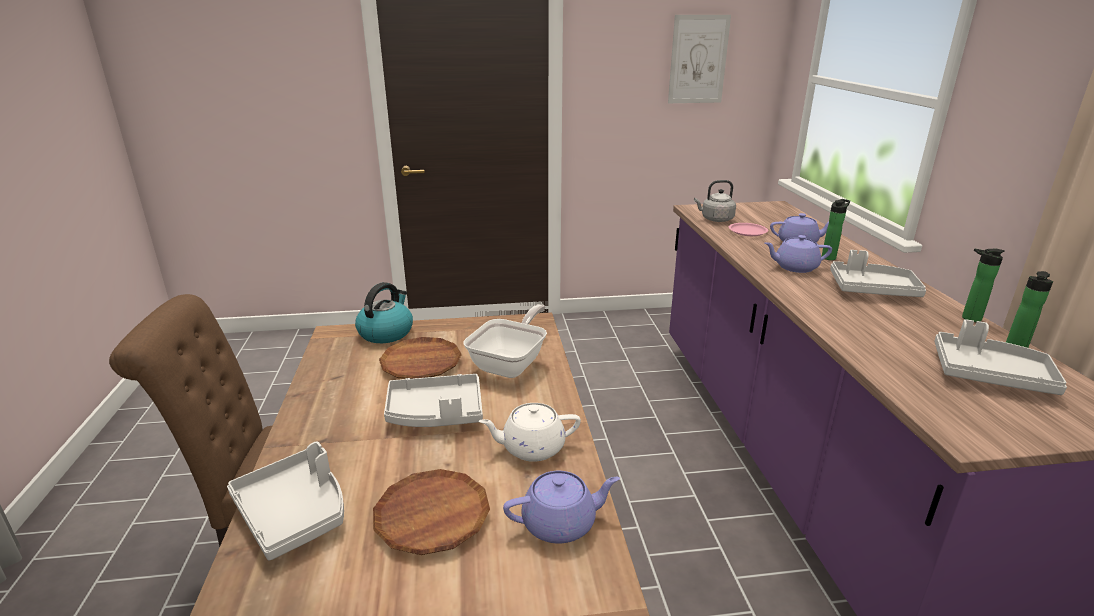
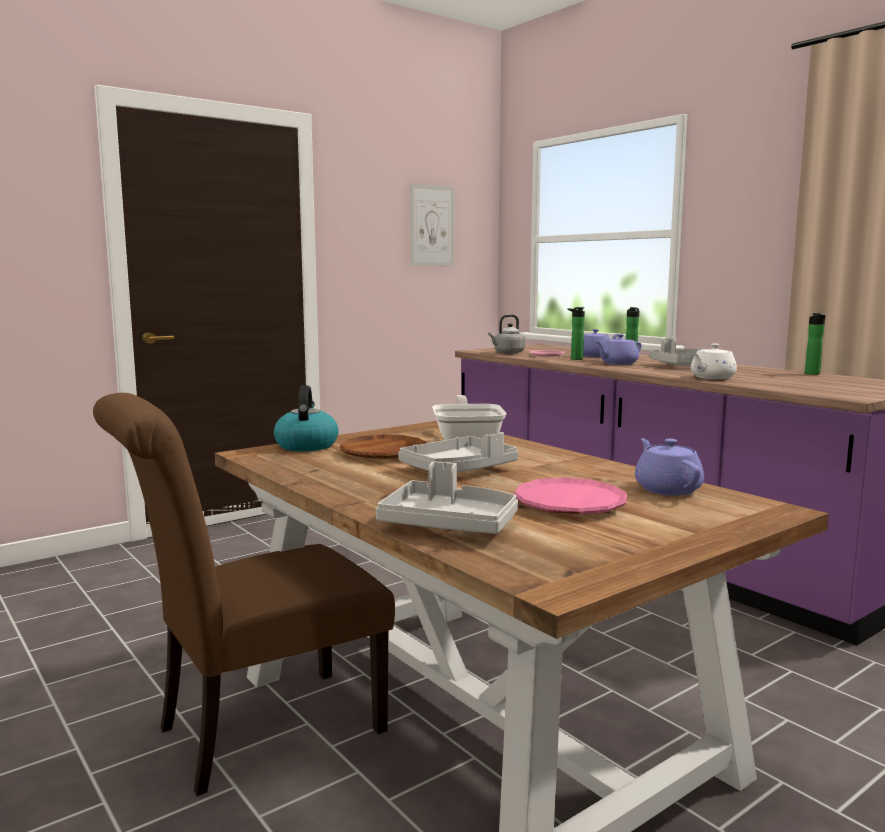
camera: 30 degrees left, 15 degrees down
brown plate [373,469,490,555] -> pink plate [514,477,627,515]
white teapot [479,403,581,462] -> white teapot moved to [691,344,737,379]
purple teapot [503,471,620,543] -> purple teapot turned 60 degrees counterclockwise [635,438,704,496]
grey tray [935,319,1067,395] -> none
bottle [962,249,1005,322] -> bottle moved to [567,307,585,360]

